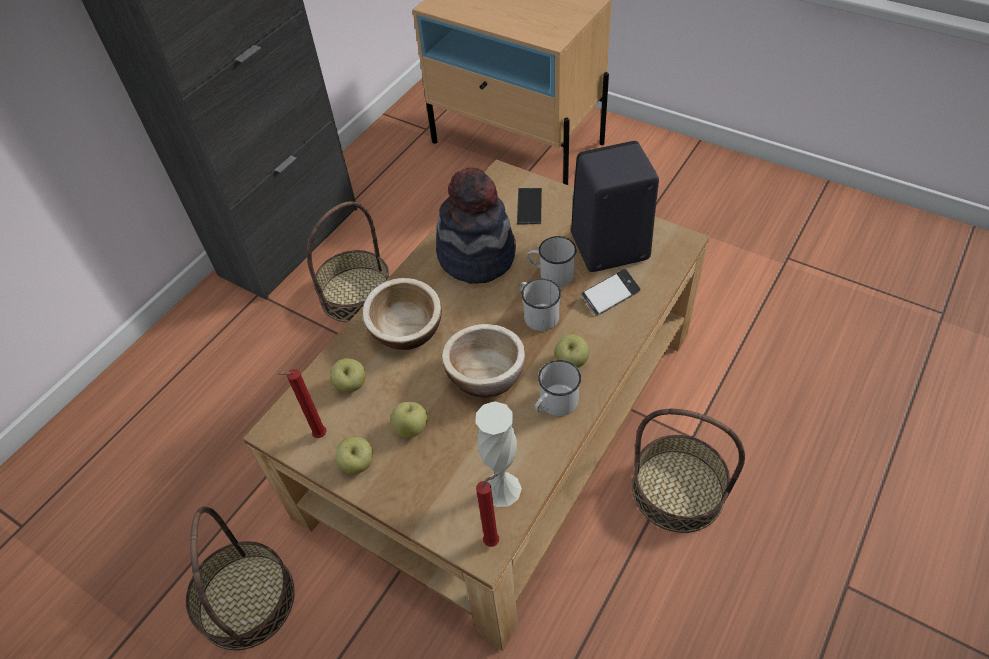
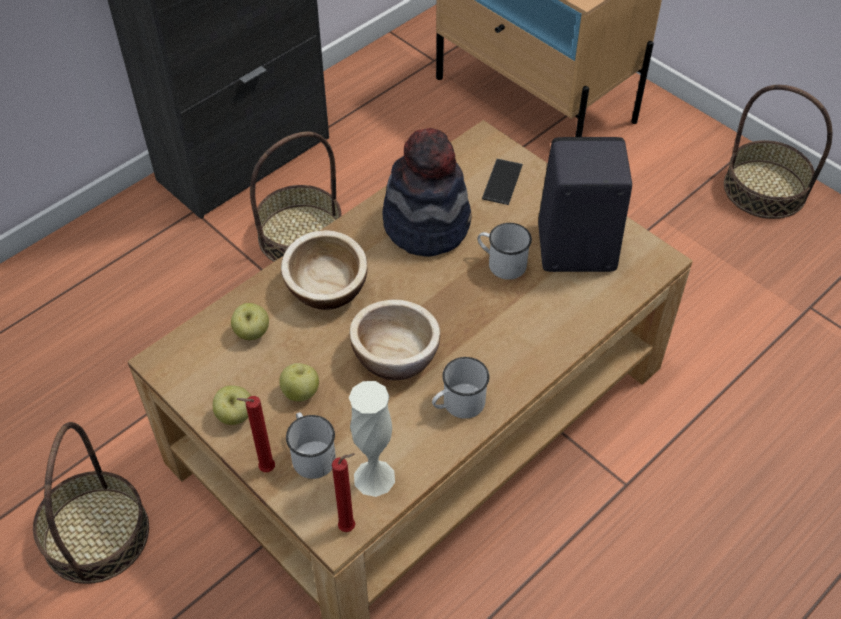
camera: 10 degrees right, 0 degrees up
red candle [278,369,326,438] -> red candle moved to [236,396,275,472]
white mug [520,279,561,331] -> white mug moved to [286,412,336,479]
apple [555,334,590,368] -> none
phone [581,269,640,316] -> none
basket [632,409,745,533] -> basket moved to [724,85,832,219]

